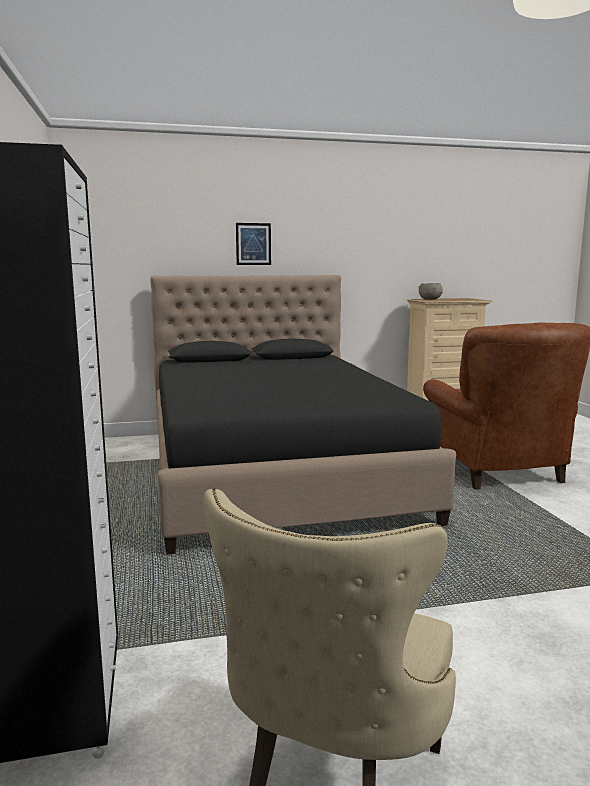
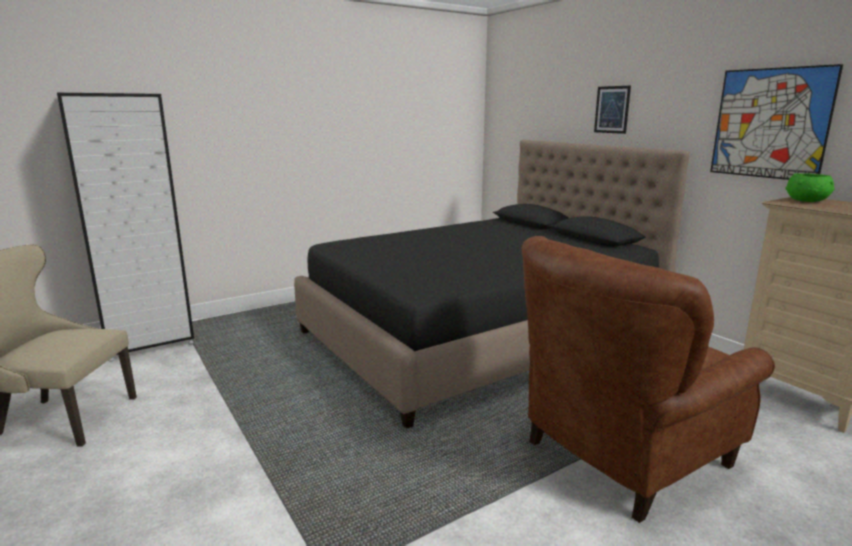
camera: 70 degrees right, 5 degrees up
grey bowl [418,283,443,300] -> green bowl [785,173,835,202]
none -> picture [710,64,843,180]

